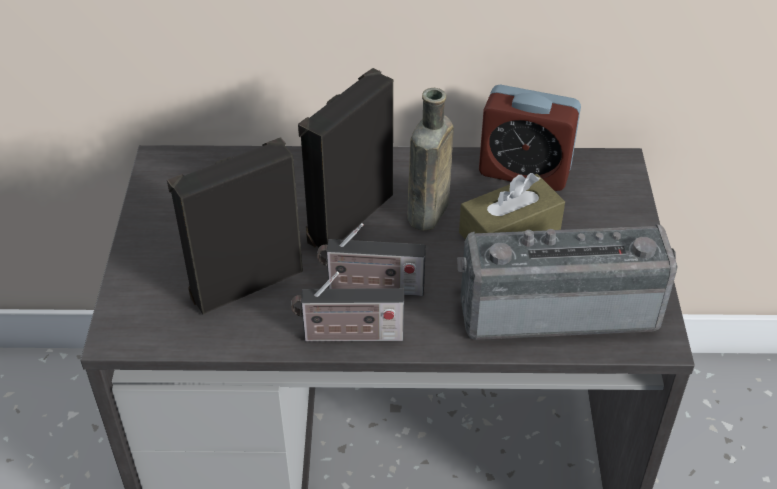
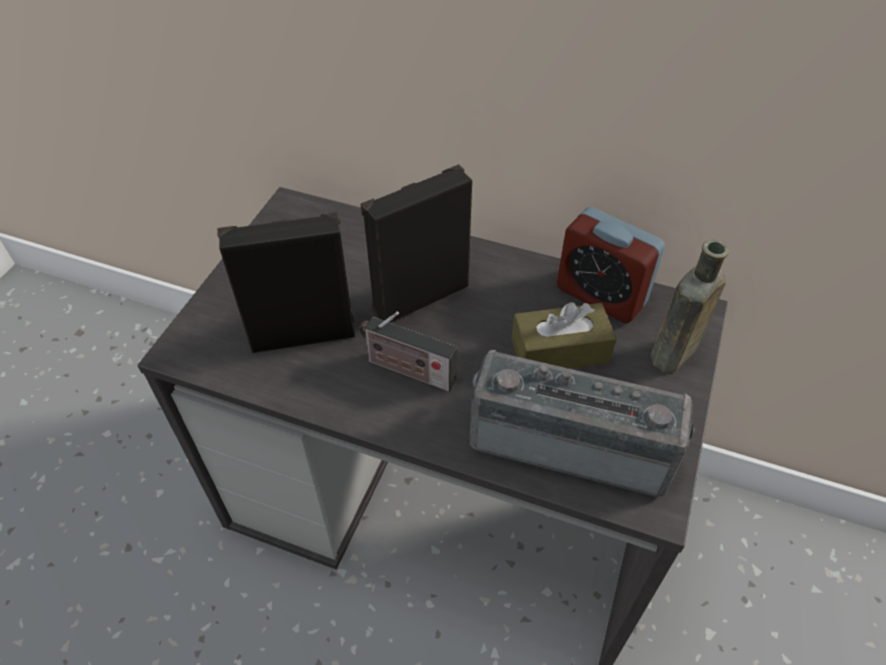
camera: 20 degrees right, 5 degrees up
radio [291,272,404,341] -> none
brown bottle [407,88,454,231] -> brown bottle moved to [651,239,729,373]

